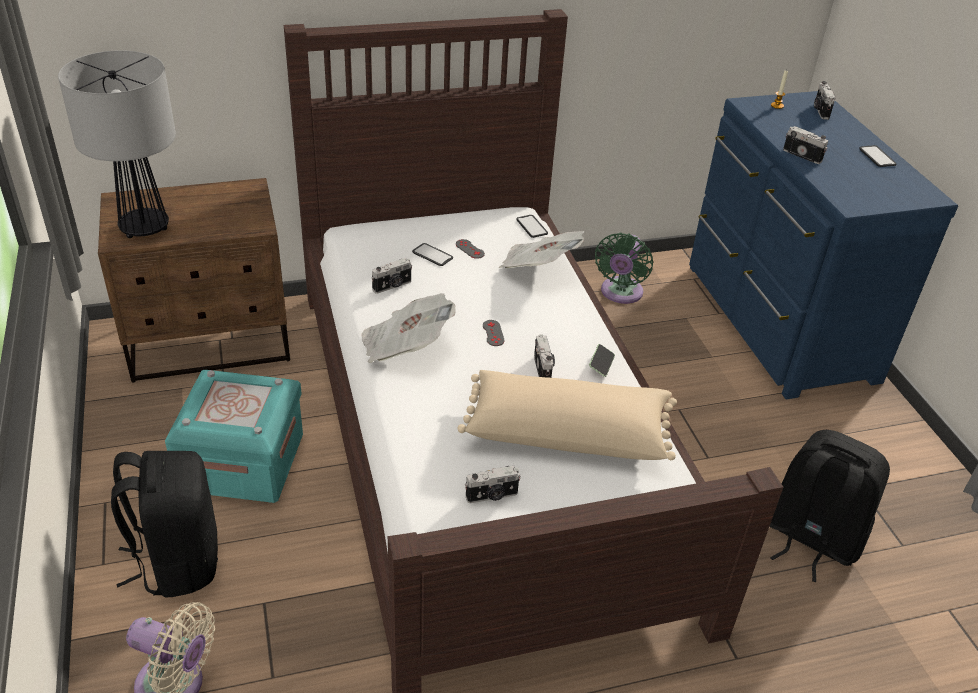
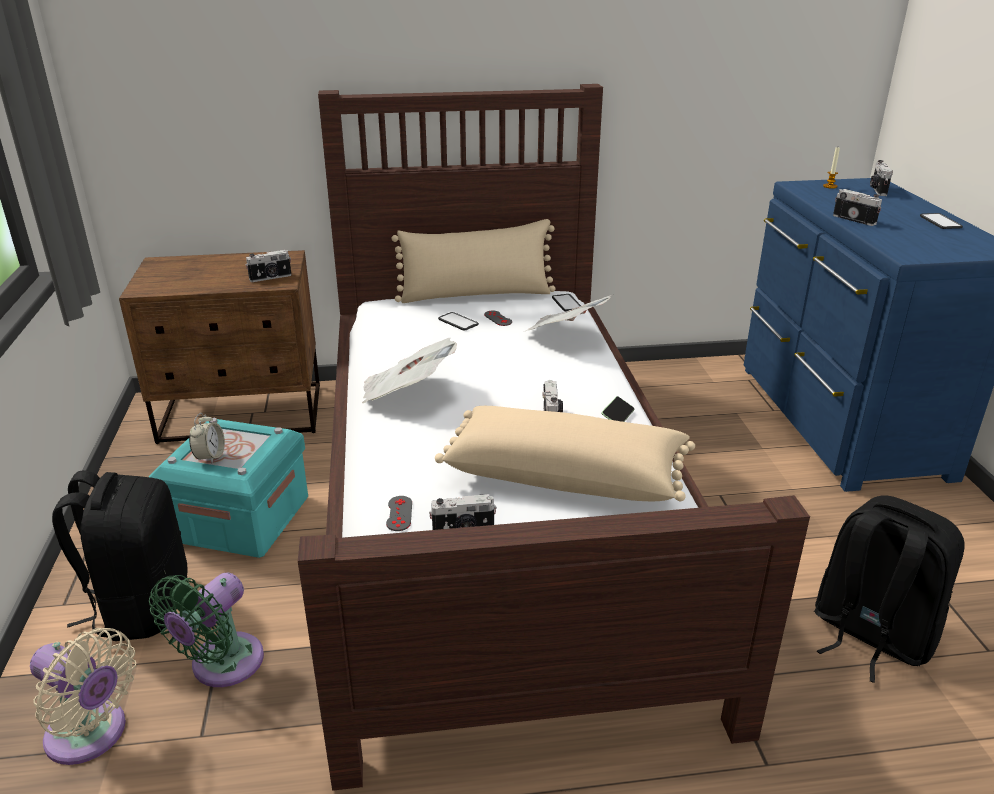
camera: 10 degrees right, 10 degrees down
table lamp [58,50,176,238] -> none
camera [371,258,412,294] -> camera moved to [245,250,291,282]
grey game controller [483,320,505,346] -> grey game controller moved to [386,496,412,531]
green fan [595,233,653,304] -> green fan moved to [149,573,264,687]
none -> alarm clock [189,413,225,463]
none -> beige pillow [392,219,556,303]

